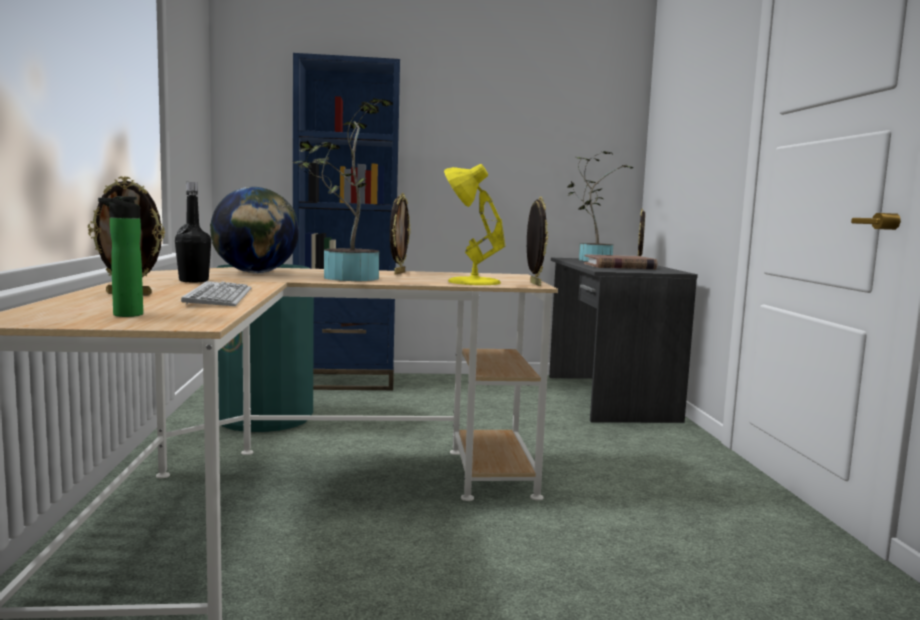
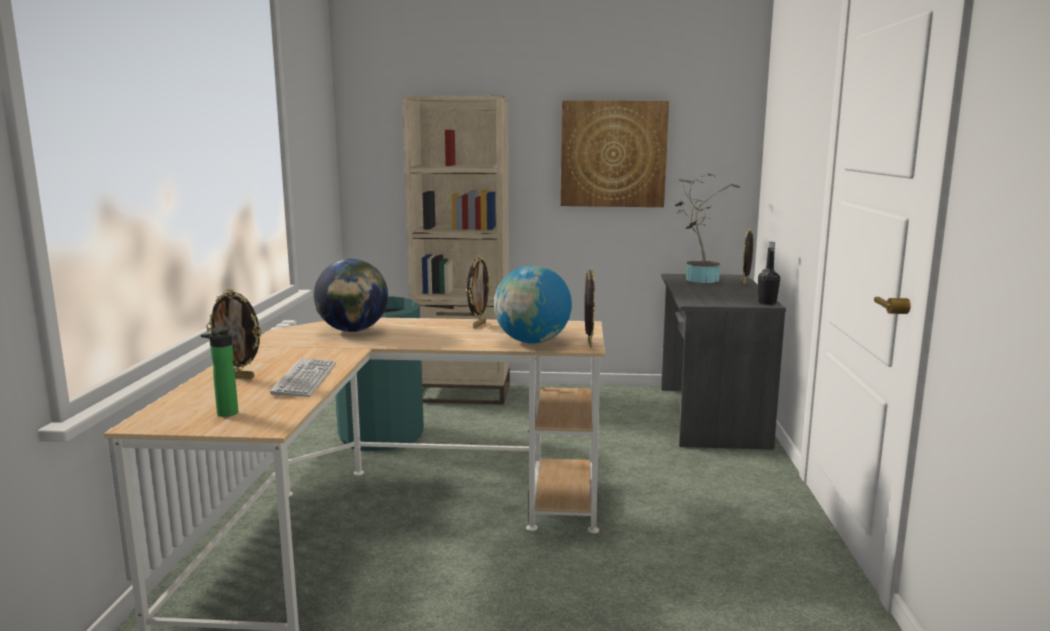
camera: 10 degrees right, 5 degrees up
black bottle [175,182,211,282] -> black bottle moved to [758,242,780,305]
blue bookcase [293,53,400,390] -> beige bookcase [402,95,510,404]
potted plant [293,98,393,281] -> none
yellow table lamp [444,164,506,285] -> globe [494,266,572,343]
brown book [584,254,657,269] -> none
none -> picture [560,100,669,207]

